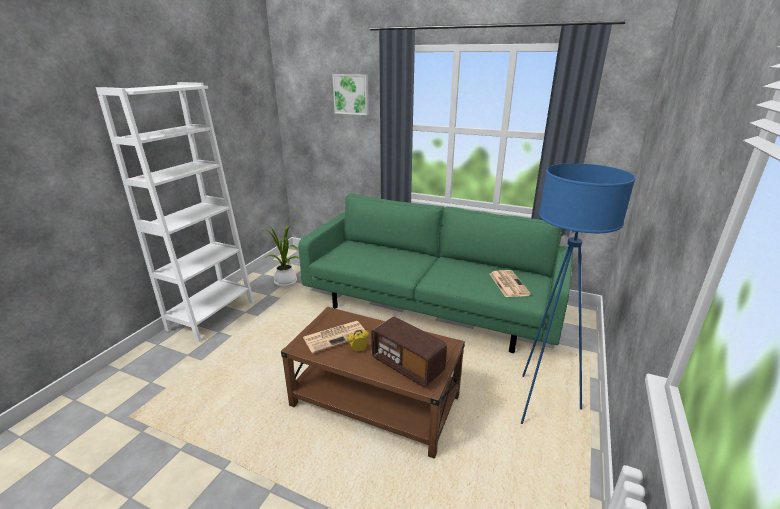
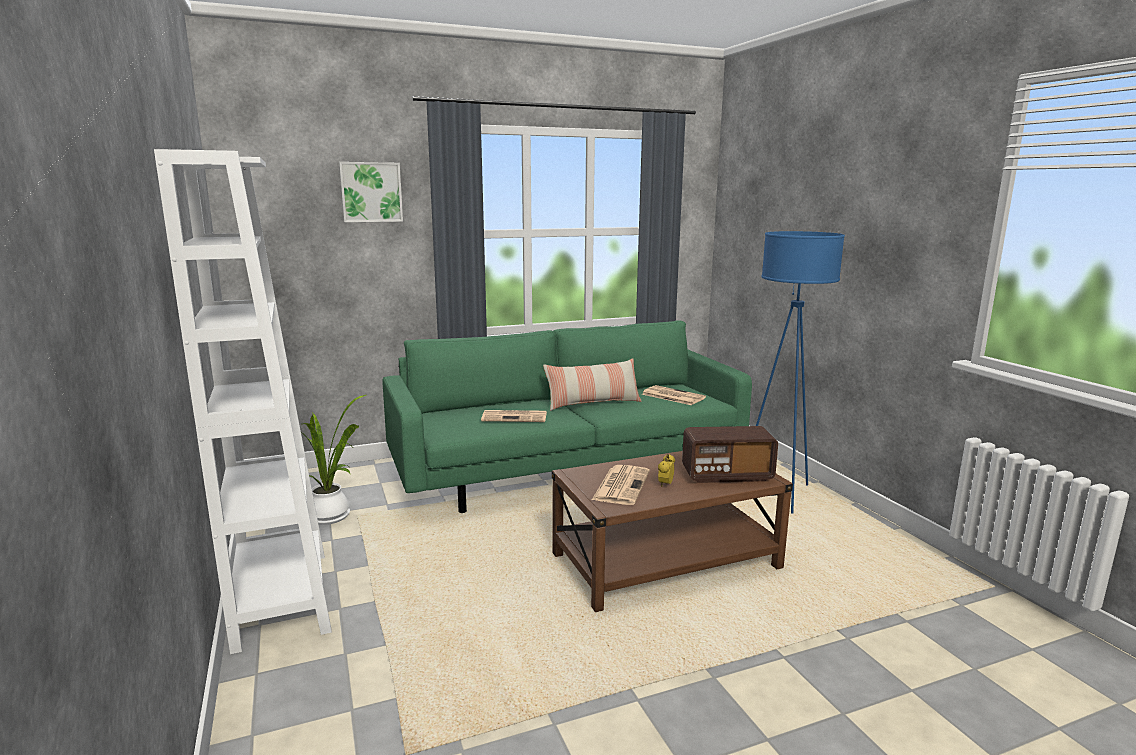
camera: 45 degrees left, 10 degrees down
none -> newspaper [481,410,547,422]
none -> pillow [543,358,642,411]

